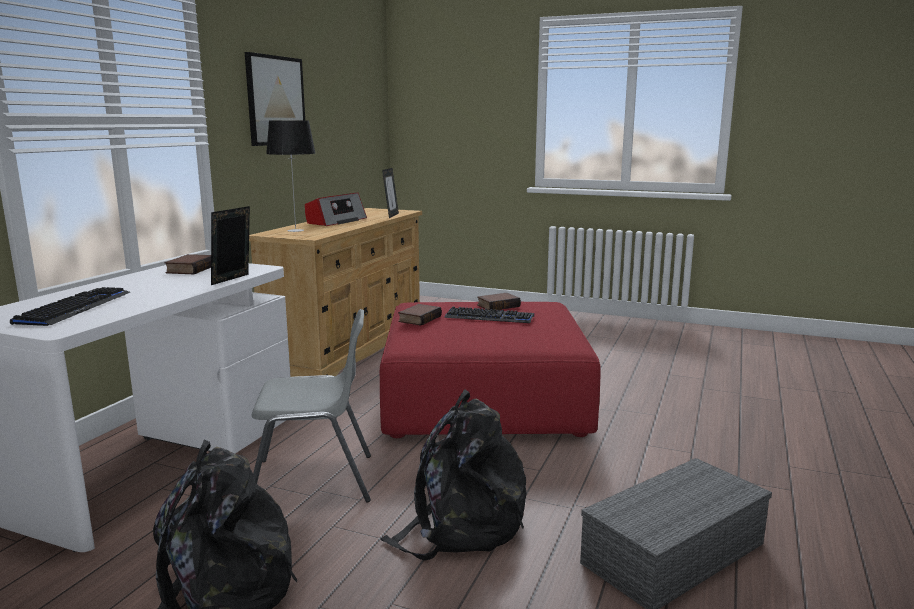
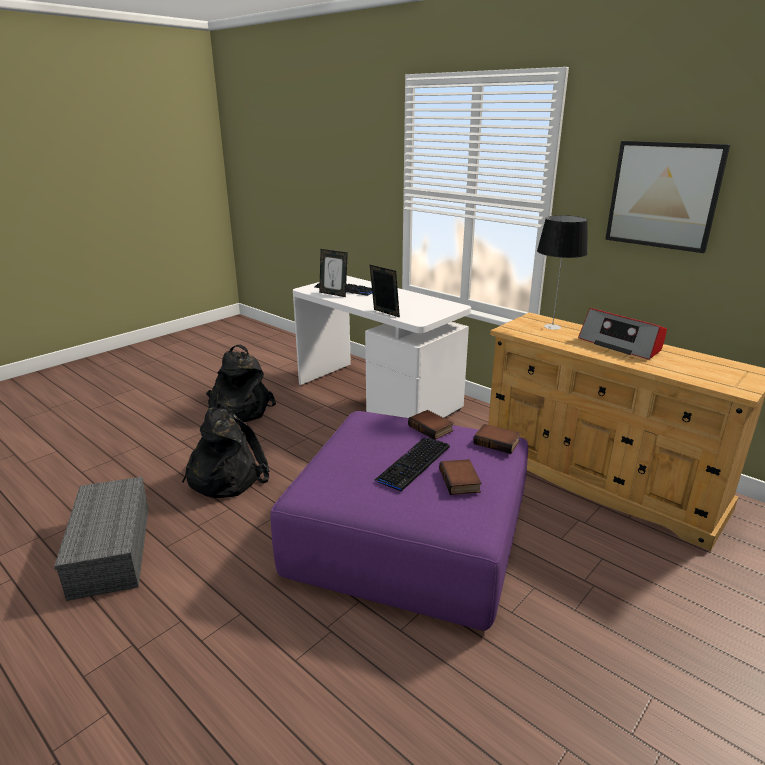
camera: 110 degrees right, 10 degrees up
book [165,254,211,274] -> book moved to [473,424,521,454]
grey chair [252,309,371,502] -> none
red ottoman [380,302,601,438] -> purple ottoman [271,411,528,631]
picture frame [382,168,399,218] -> picture frame moved to [319,249,348,297]

